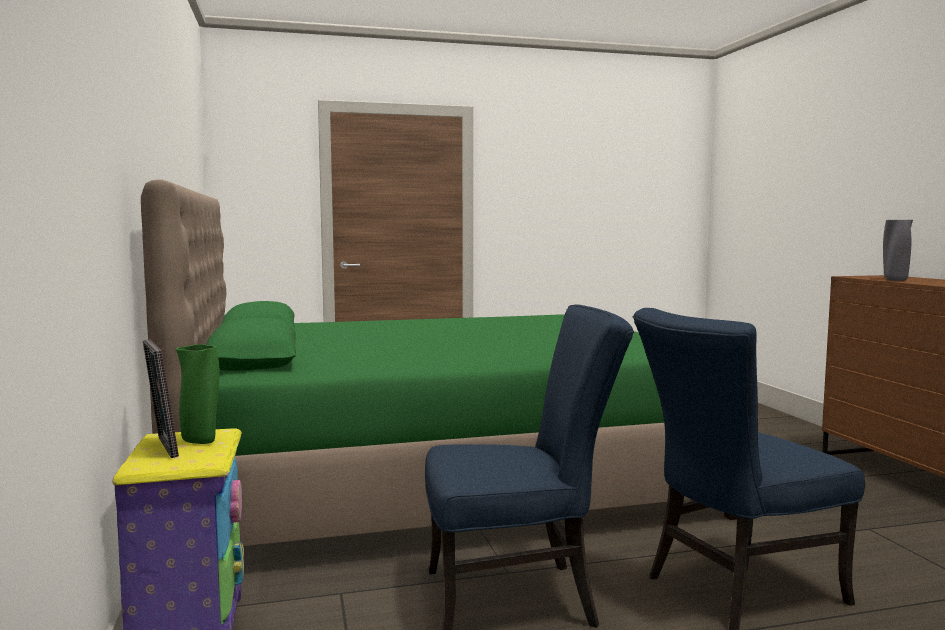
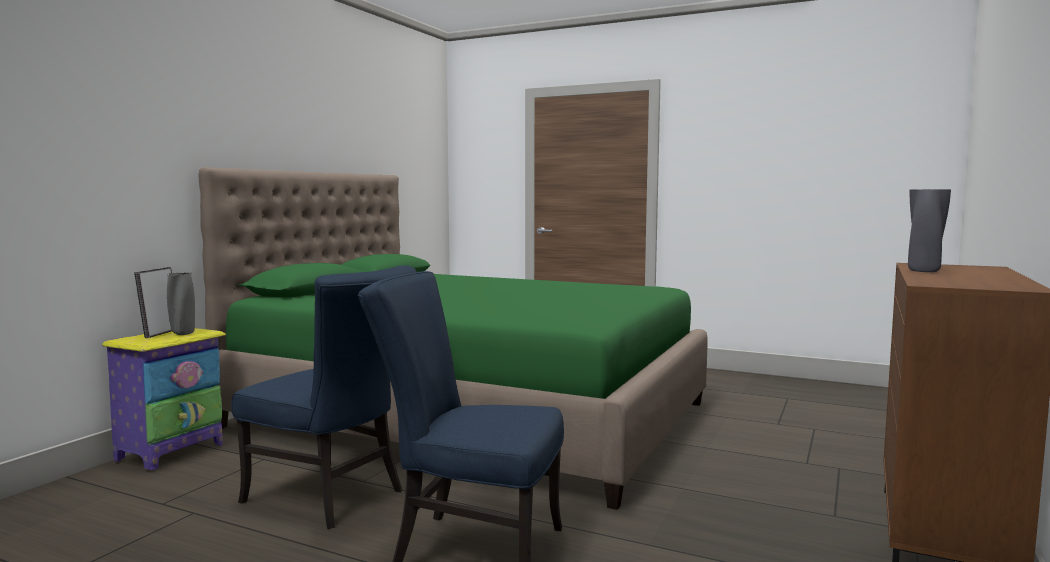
camera: 40 degrees right, 0 degrees up
green vase [176,344,220,444] -> grey vase [167,272,195,335]

